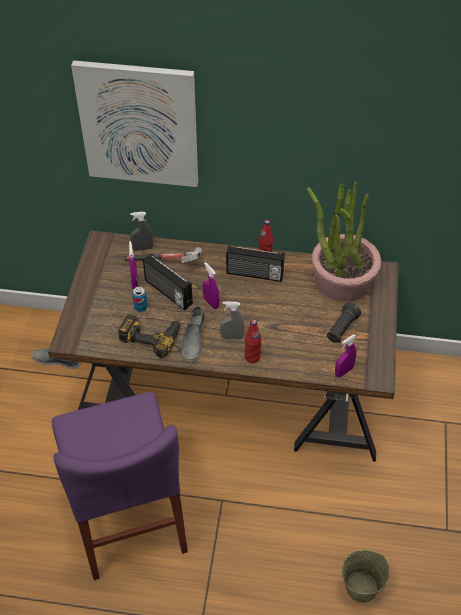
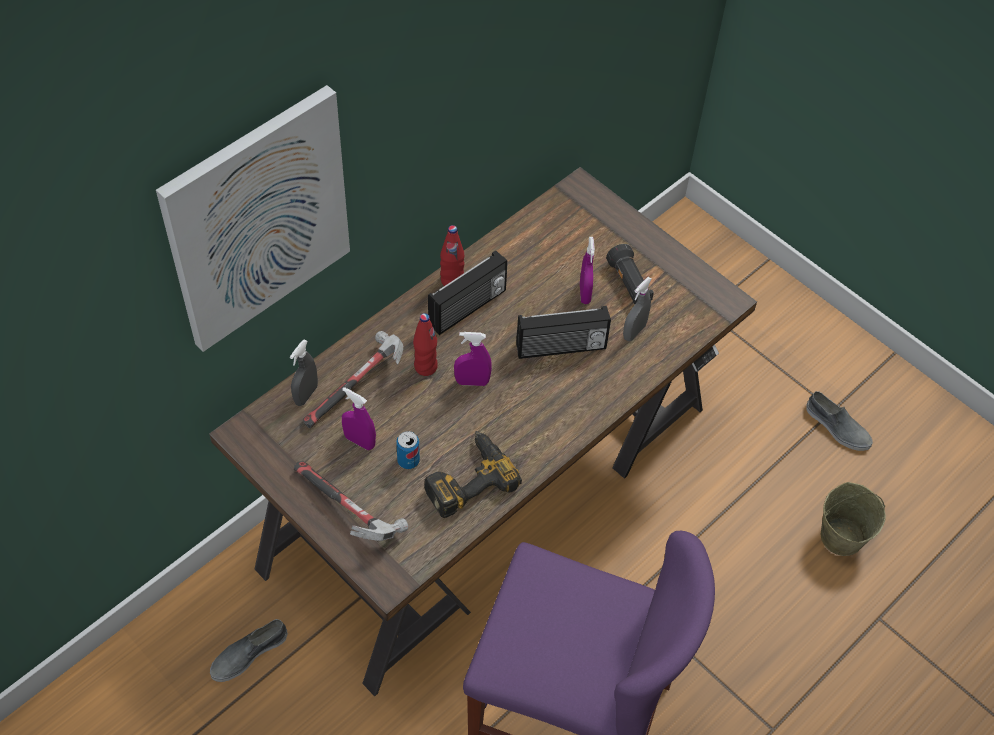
camera: 55 degrees left, 5 degrees up
radio [143,254,193,310] -> radio moved to [516,306,611,359]
grey shoe [181,306,205,362] -> grey shoe moved to [806,391,873,451]
grey spray bottle [220,301,244,339] -> grey spray bottle moved to [623,277,652,341]
red bottle [245,320,261,363] -> red bottle moved to [413,313,438,376]
potted plant [307,182,381,302] -> none
purple spray bottle [335,334,356,377] -> purple spray bottle moved to [580,237,595,304]
none -> hammer [294,461,408,541]

